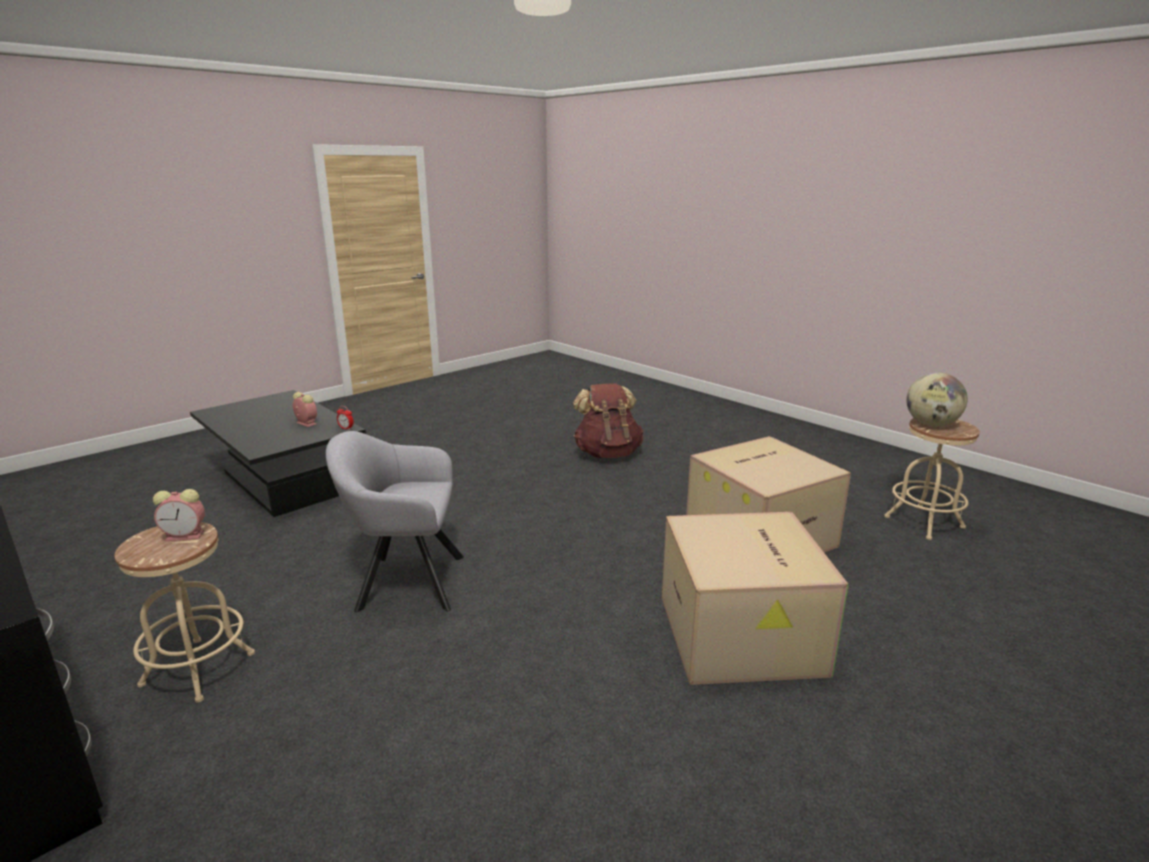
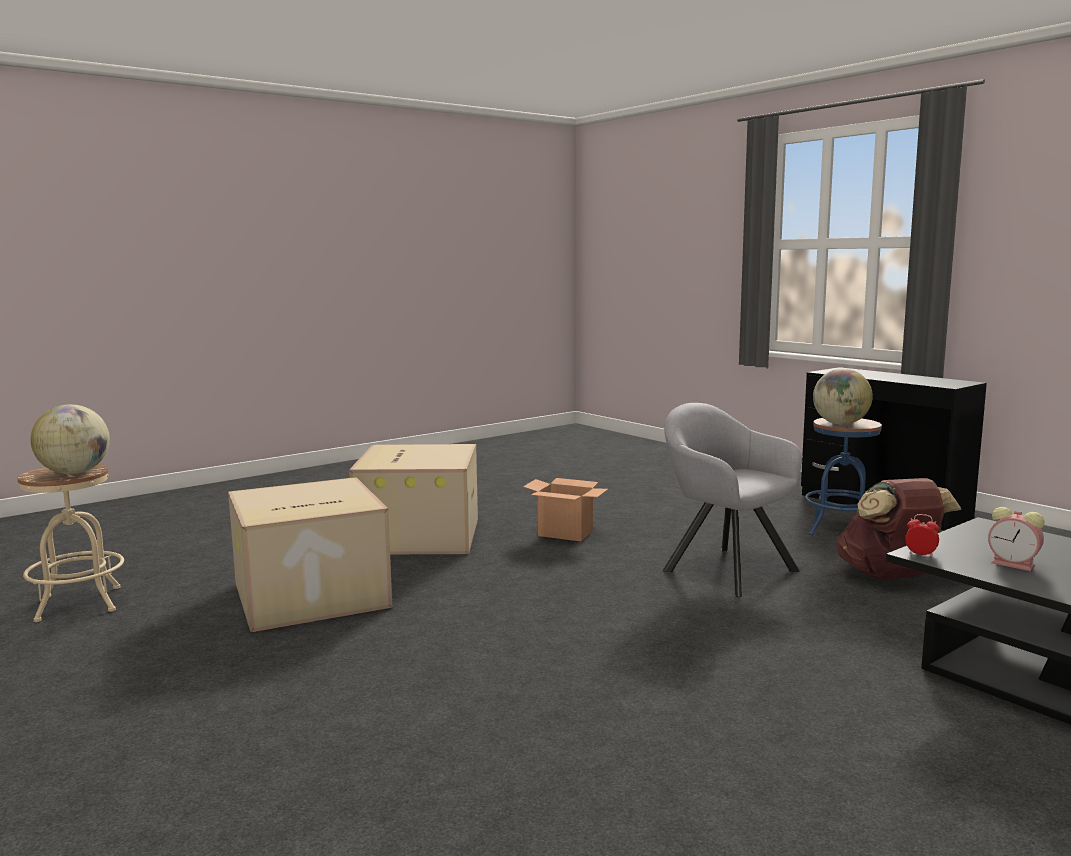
camera: 175 degrees left, 10 degrees down
beige stool [114,522,255,702] -> blue stool [805,418,882,536]
alarm clock [153,489,205,541] -> globe [813,368,873,425]
grey armchair [326,431,464,612] -> grey armchair turned 135 degrees counterclockwise [663,403,802,597]
brown backpack [573,383,643,458] -> brown backpack moved to [836,478,961,579]
none -> cardboard box [523,478,608,541]

